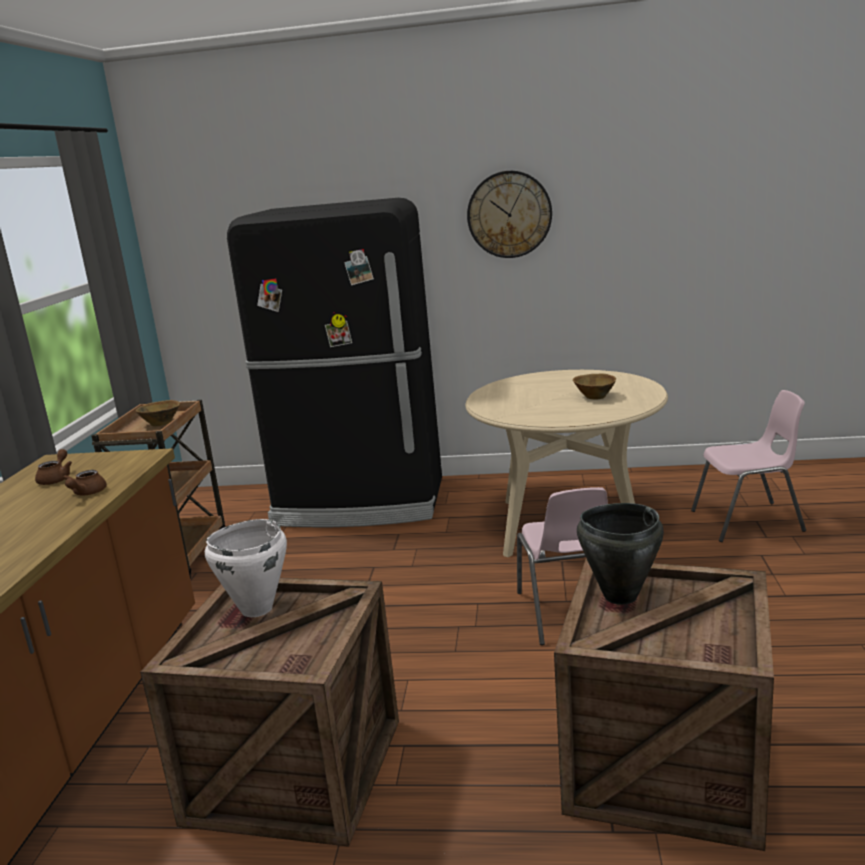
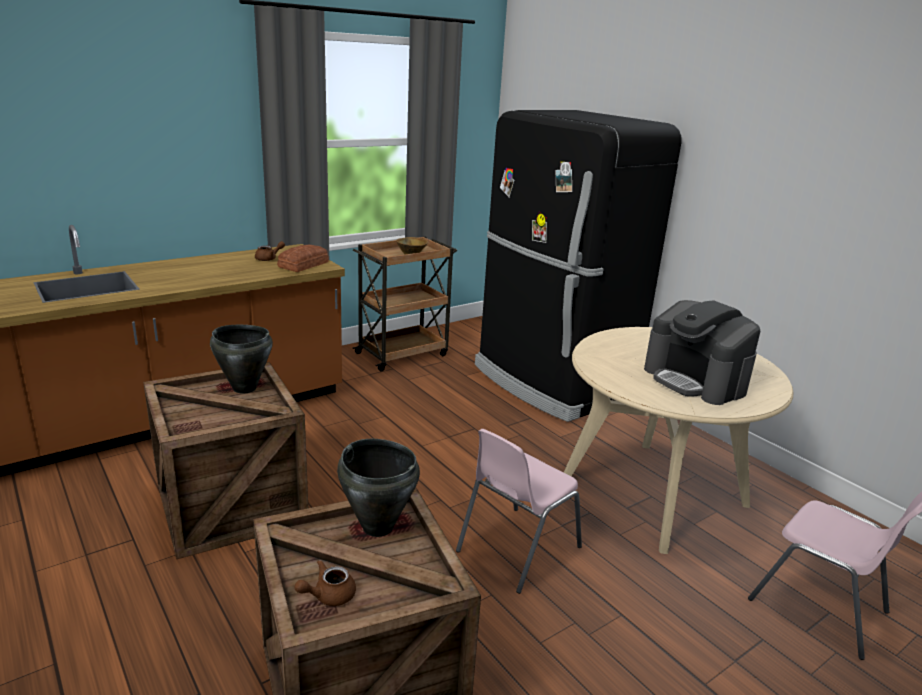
camera: 45 degrees right, 5 degrees up
brown teapot [63,470,107,495] -> brown teapot moved to [294,560,356,606]
white cooking pot [205,519,287,617] -> black cooking pot [210,325,273,394]
wall clock [467,171,552,258] -> none
brown bowl [573,374,616,400] -> coffee machine [644,300,761,405]
none -> bread [277,244,329,272]

